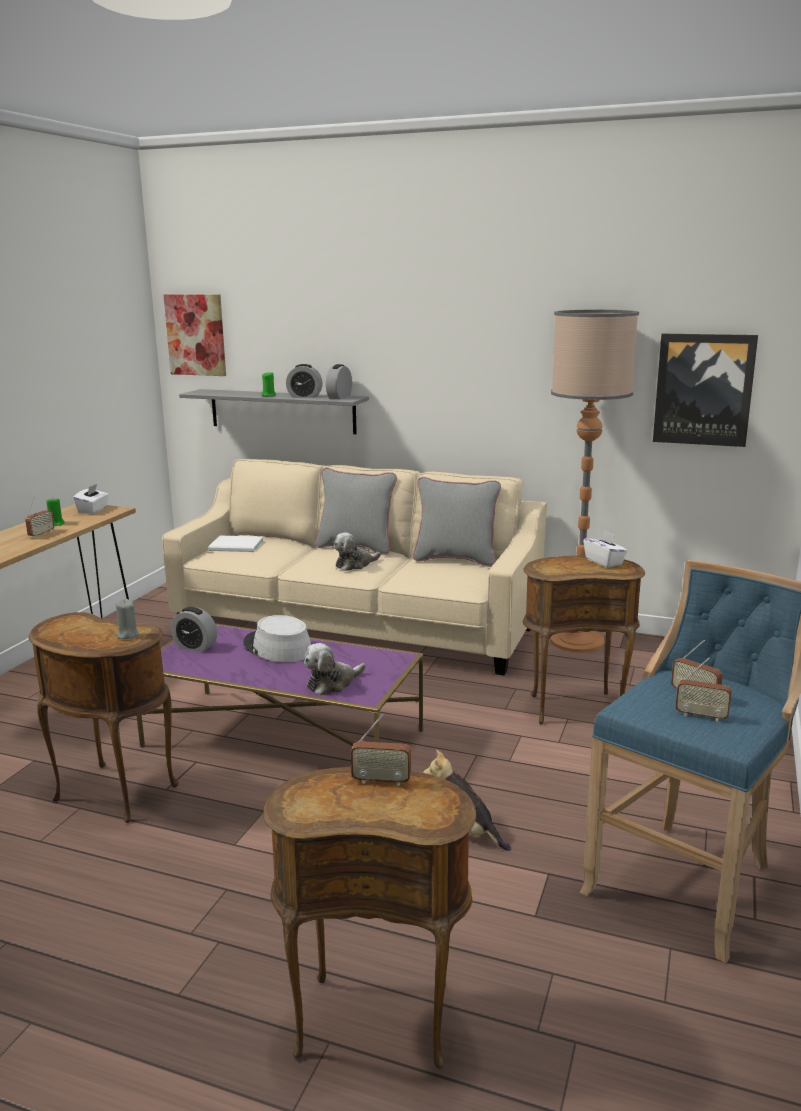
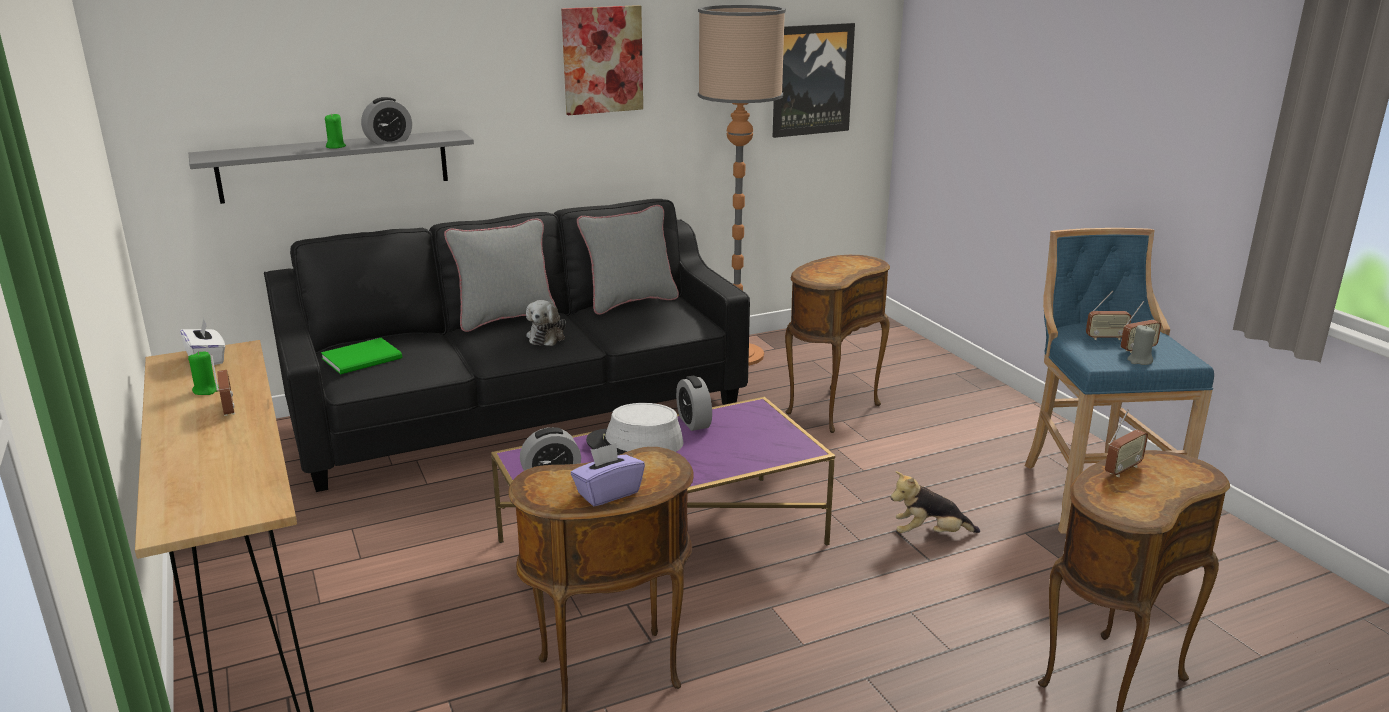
camera: 45 degrees left, 5 degrees up
grey candle [116,599,139,639] -> grey candle moved to [1127,325,1156,365]
beige sofa [162,459,547,676] -> black sofa [264,199,750,492]
picture [164,294,226,376] -> picture moved to [561,5,643,115]
white book [208,536,263,552] -> green book [321,338,402,374]
plush toy [304,643,366,695] -> none
alarm clock [326,364,352,399] -> alarm clock moved to [676,376,712,431]
white tissue box [583,530,628,568] -> none
none -> purple tissue box [571,443,645,507]

